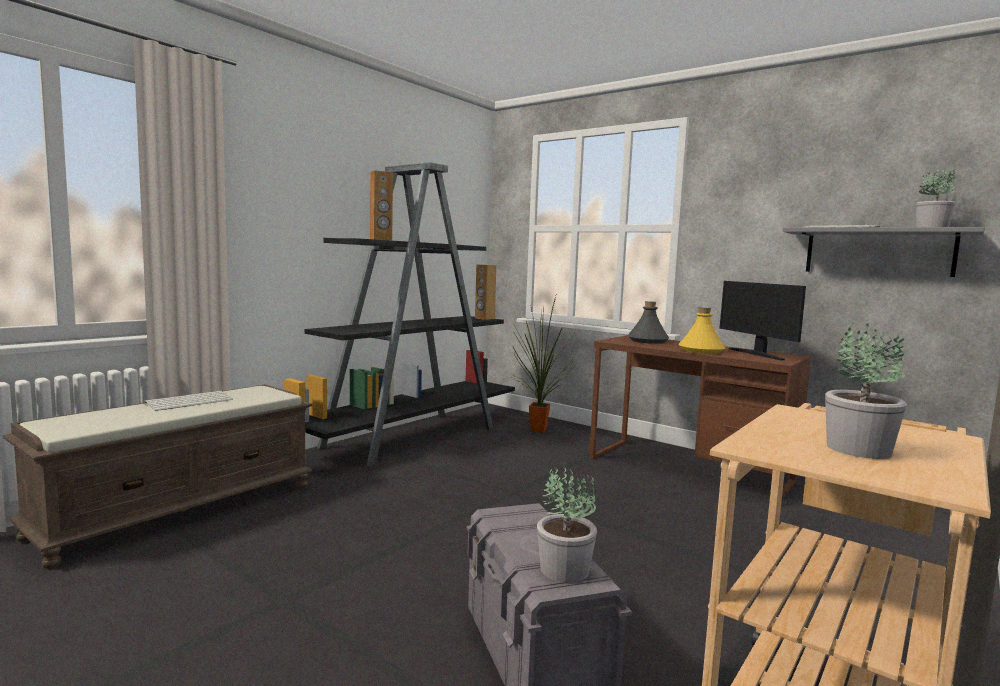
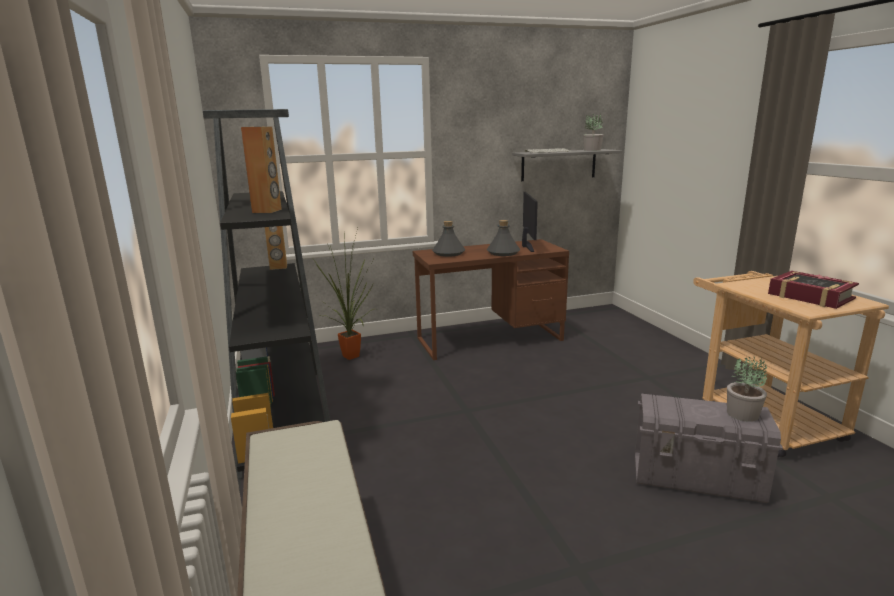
camera: 55 degrees left, 10 degrees up
keyboard [144,391,233,411] -> none
yellow bottle [678,307,725,354] -> grey bottle [487,220,520,256]
monitor [719,281,806,360] -> monitor turned 105 degrees counterclockwise [522,192,538,252]
potted plant [825,323,907,459] -> book [768,271,859,309]

